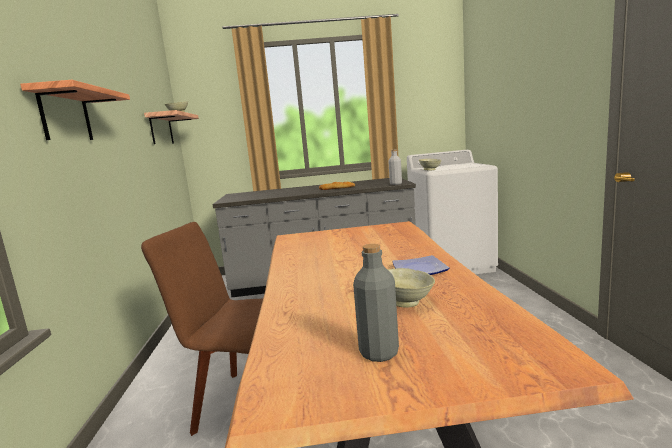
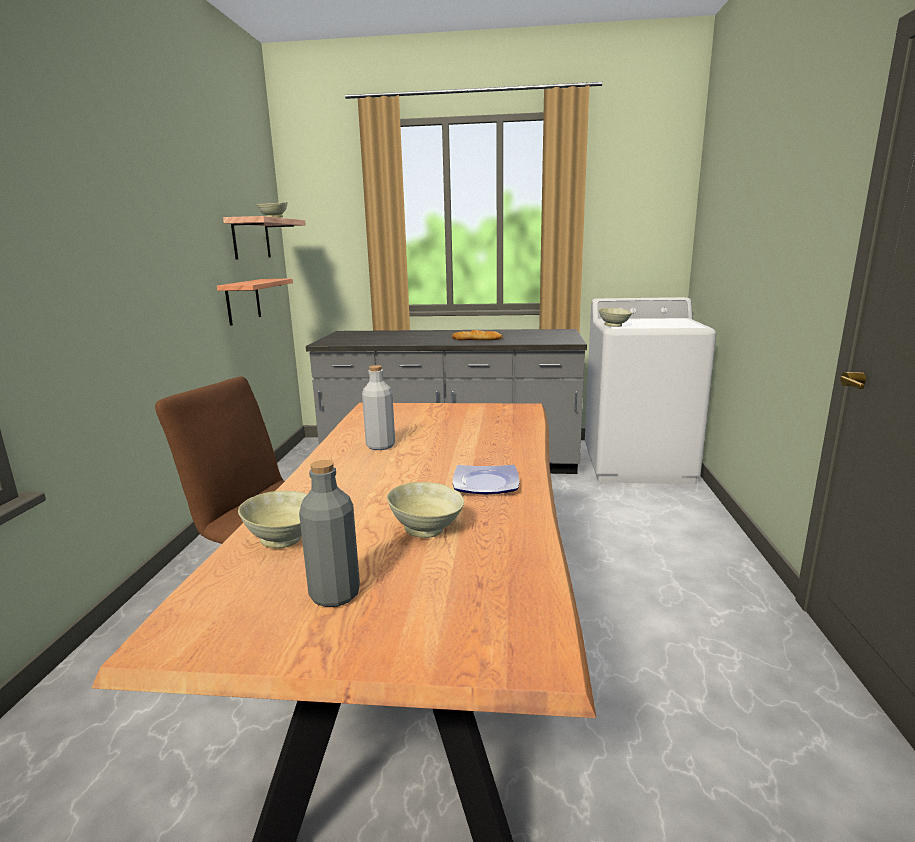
camera: 10 degrees right, 5 degrees up
shelf [20,80,130,140] -> shelf moved to [217,278,293,326]
grey bottle [388,149,402,185] -> grey bottle moved to [362,365,395,450]
none -> beige bowl [238,491,307,548]

